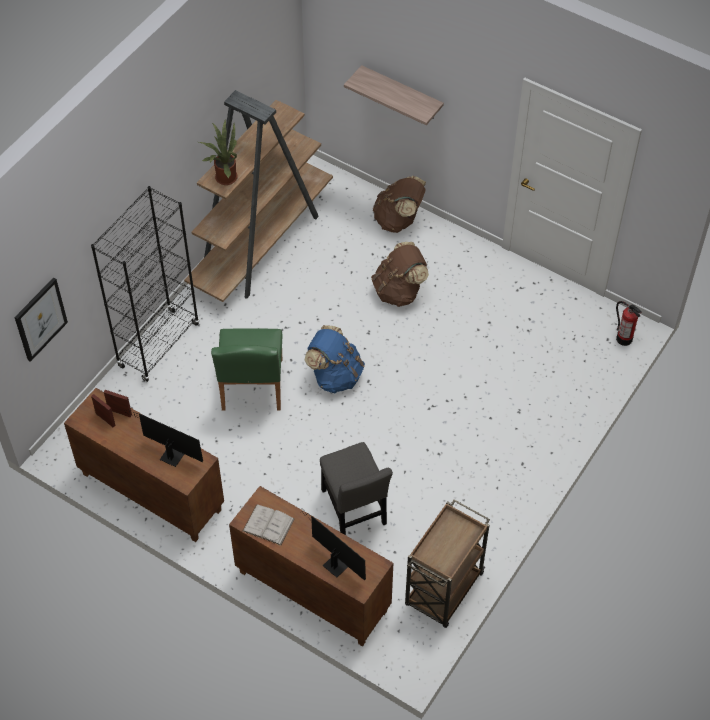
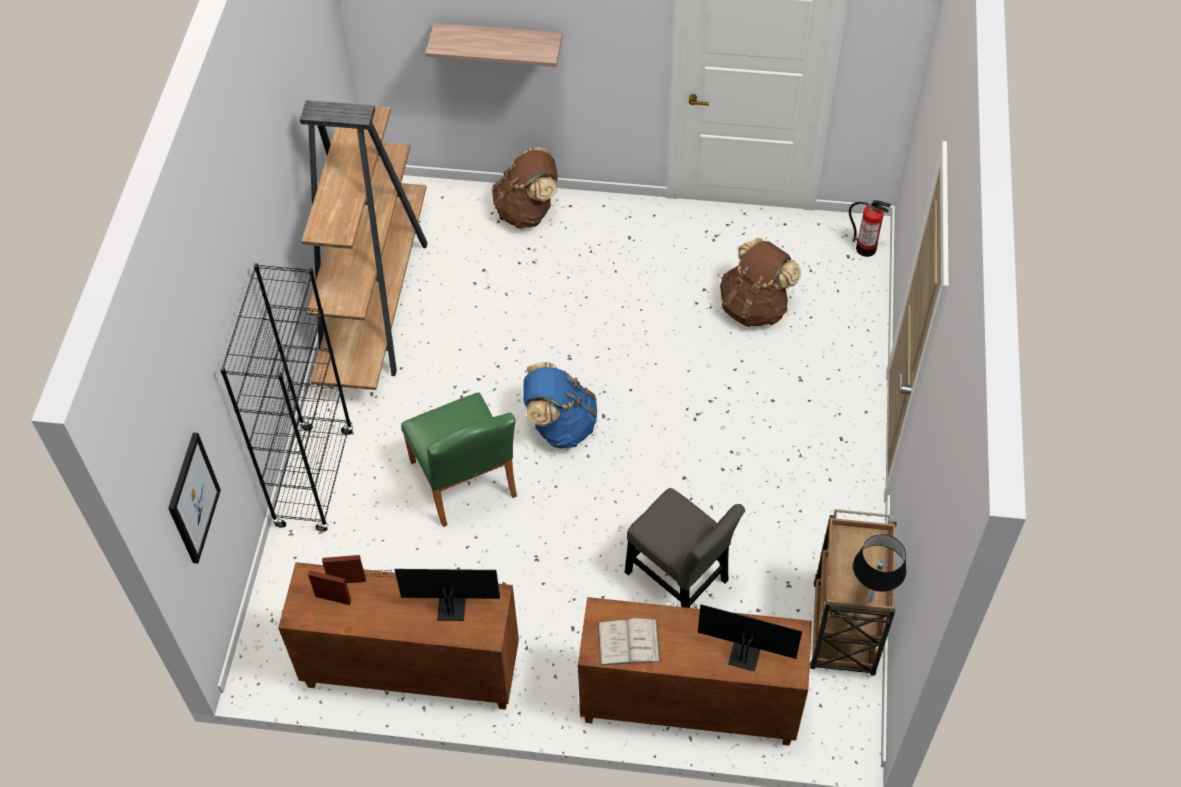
camera: 25 degrees left, 0 degrees up
potted plant [199,120,238,185] -> none
brown backpack [371,242,429,307] -> brown backpack moved to [720,238,801,327]
none -> black table lamp [853,534,906,602]

